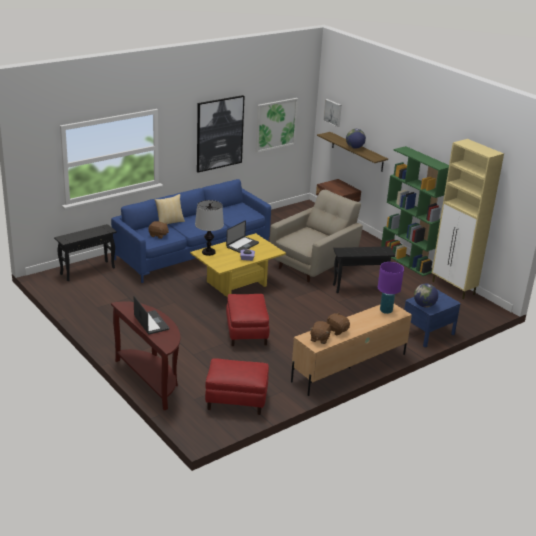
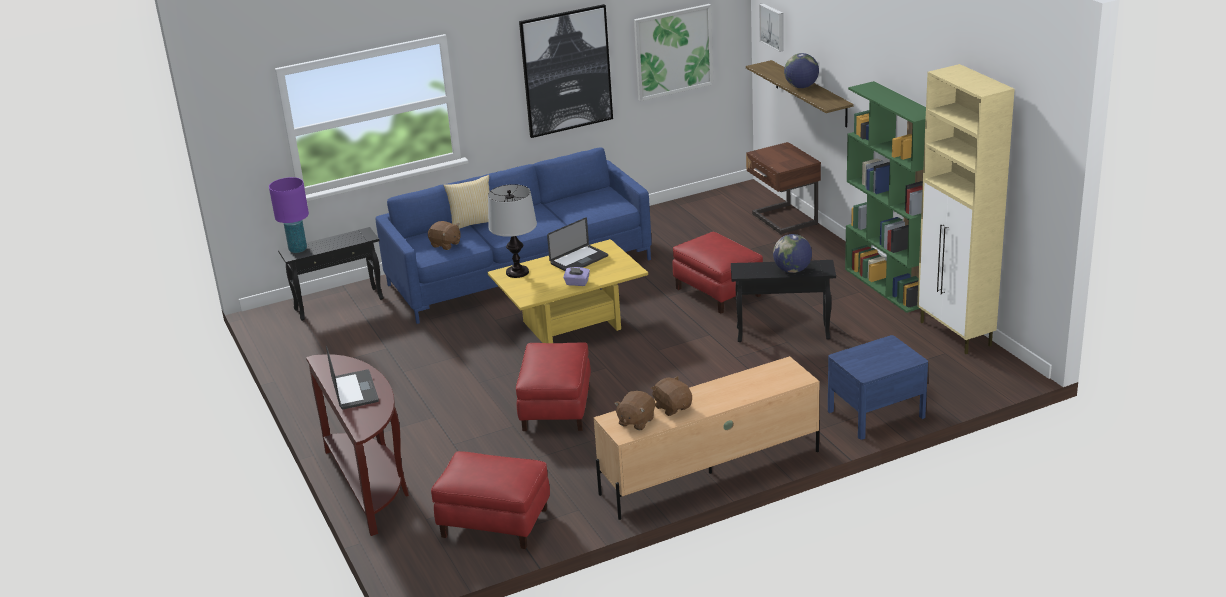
camera: 15 degrees right, 0 degrees up
beige armchair [270,190,363,282] -> red ottoman [673,232,763,314]
purple table lamp [378,262,404,314] -> purple table lamp moved to [269,177,309,253]
globe [414,283,438,308] -> globe moved to [773,234,812,273]

